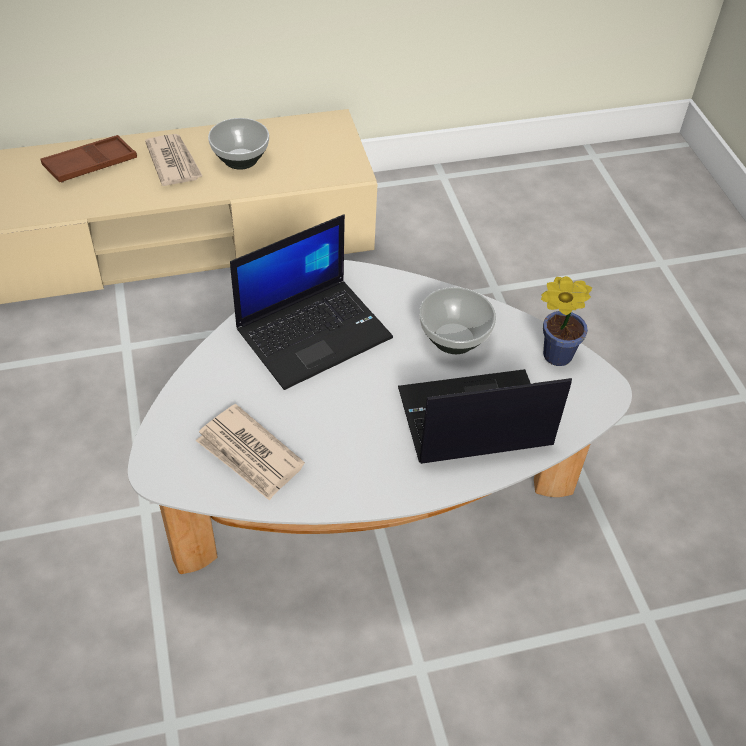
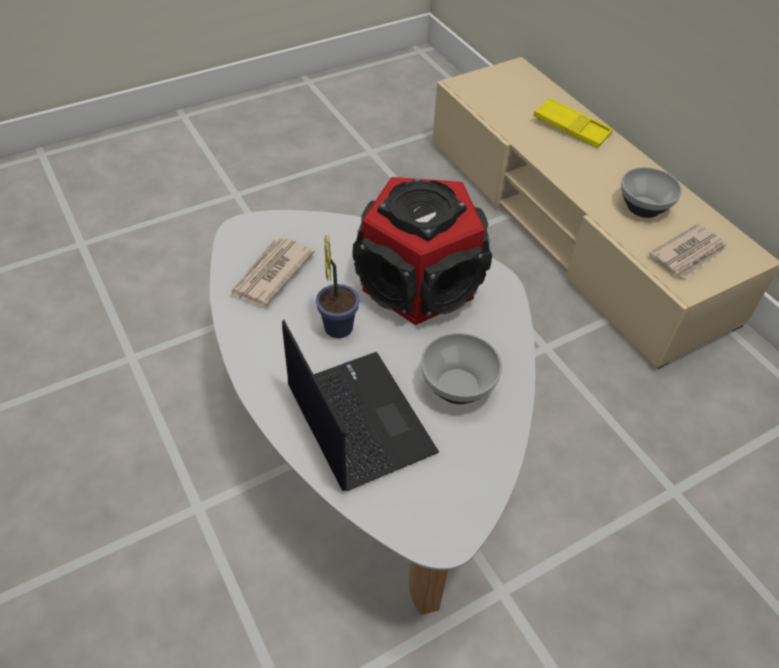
camera: 75 degrees right, 0 degrees up
brown tray [41,135,137,183] -> yellow tray [533,98,613,148]
newspaper [145,134,203,186] -> newspaper moved to [649,224,727,279]
laptop [230,214,393,390] -> speaker [352,177,492,325]
potted plant [541,276,592,366] -> potted plant moved to [316,235,360,338]

